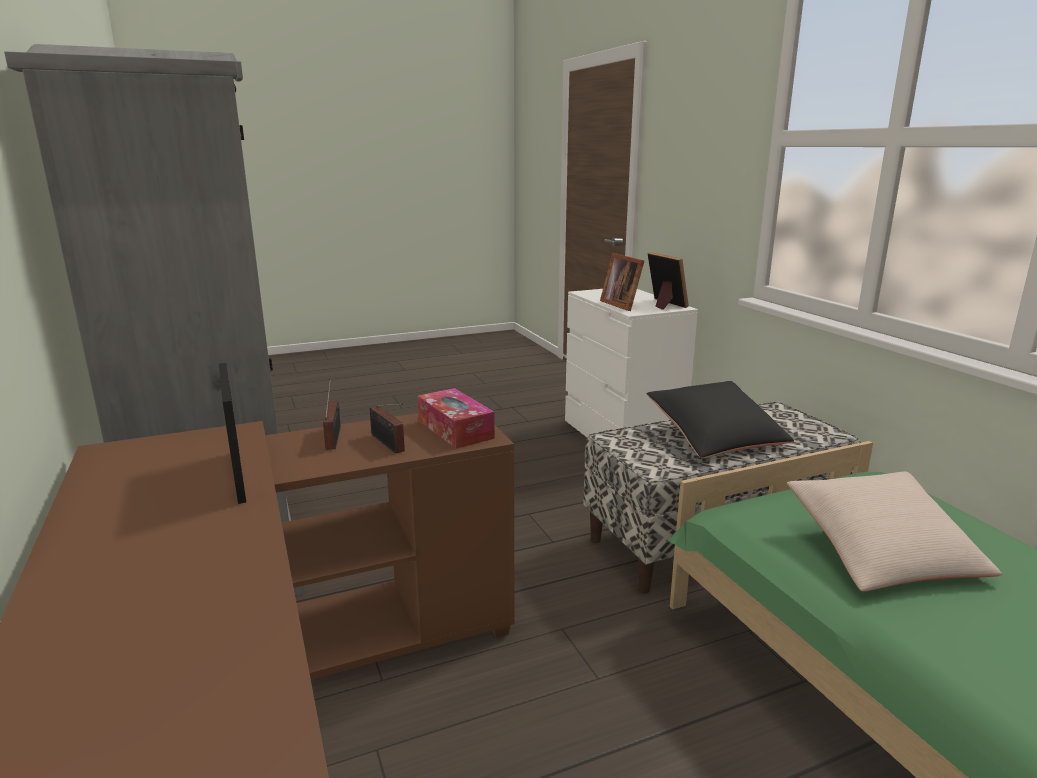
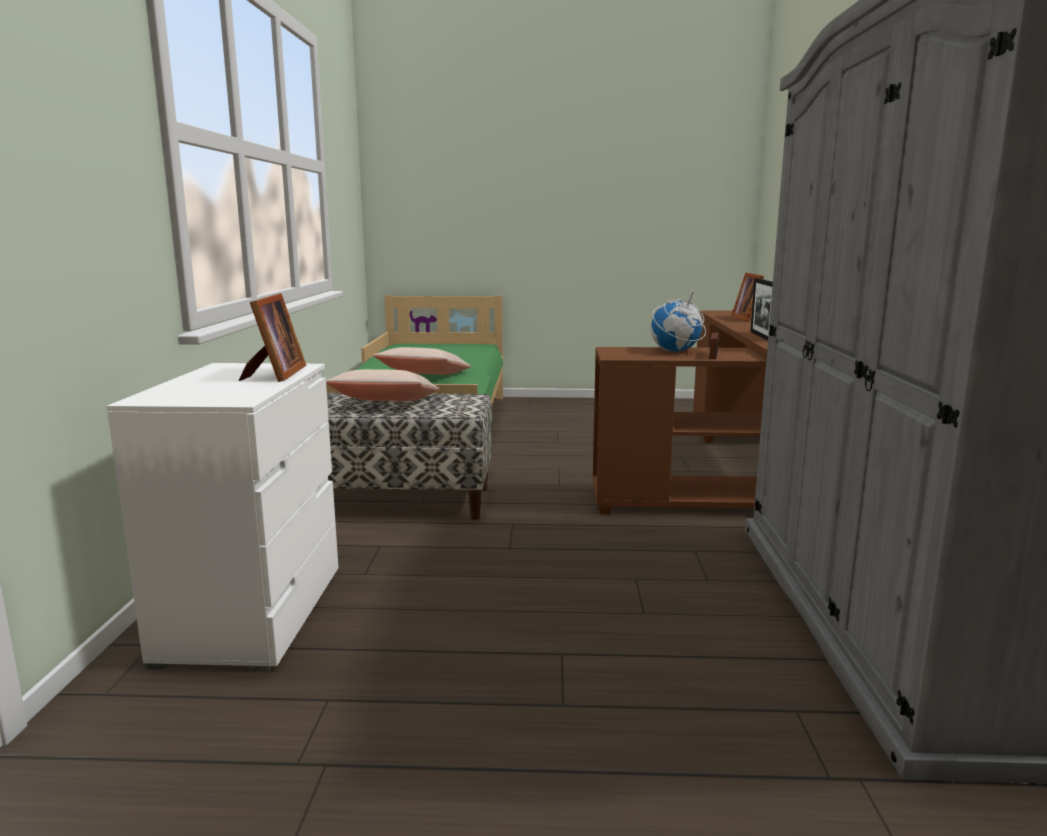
camera: 155 degrees left, 5 degrees down
radio [370,403,405,454] -> globe [650,287,706,352]
tissue box [418,388,495,448] -> none
black pillow [646,381,794,458] -> beige pillow [326,369,439,401]
picture frame [648,252,689,310] -> picture frame moved to [731,273,764,322]

